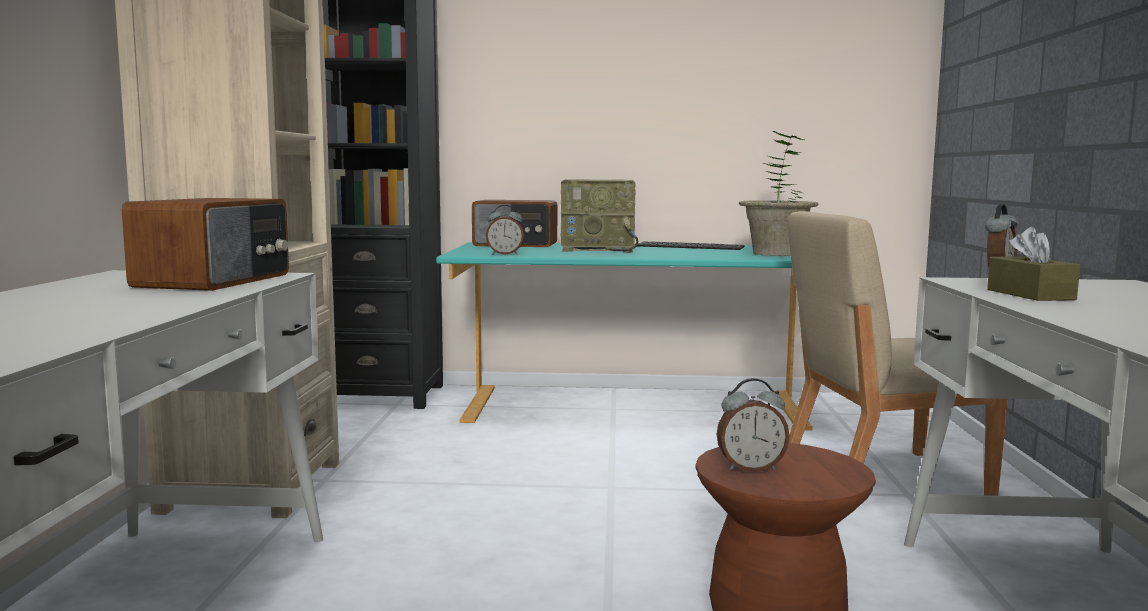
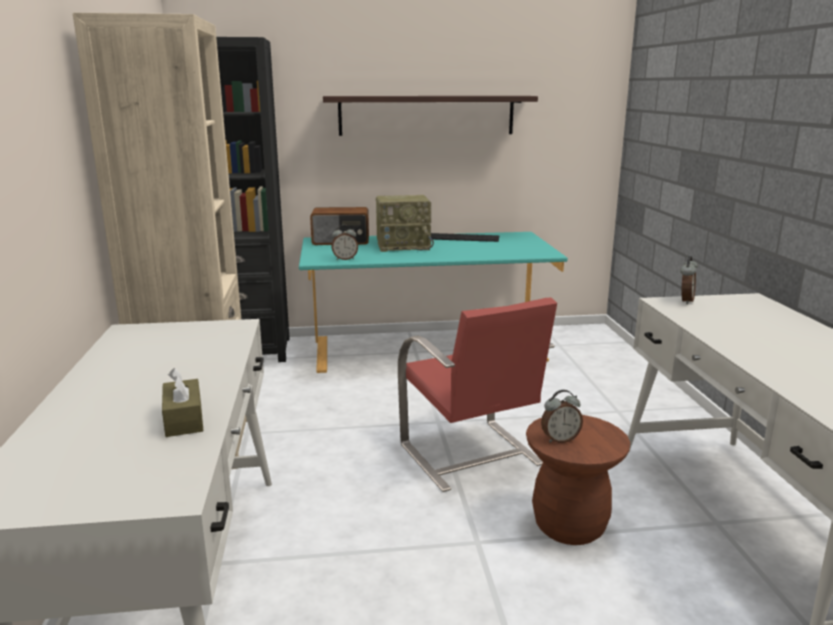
camera: 10 degrees left, 10 degrees up
radio [122,198,289,291] -> none
potted plant [739,131,818,256] -> none
beige chair [788,211,1008,496] -> none
brown tissue box [987,227,1080,301] -> brown tissue box moved to [162,368,203,437]
none -> shelf [323,96,538,136]
none -> red chair [398,298,557,492]

